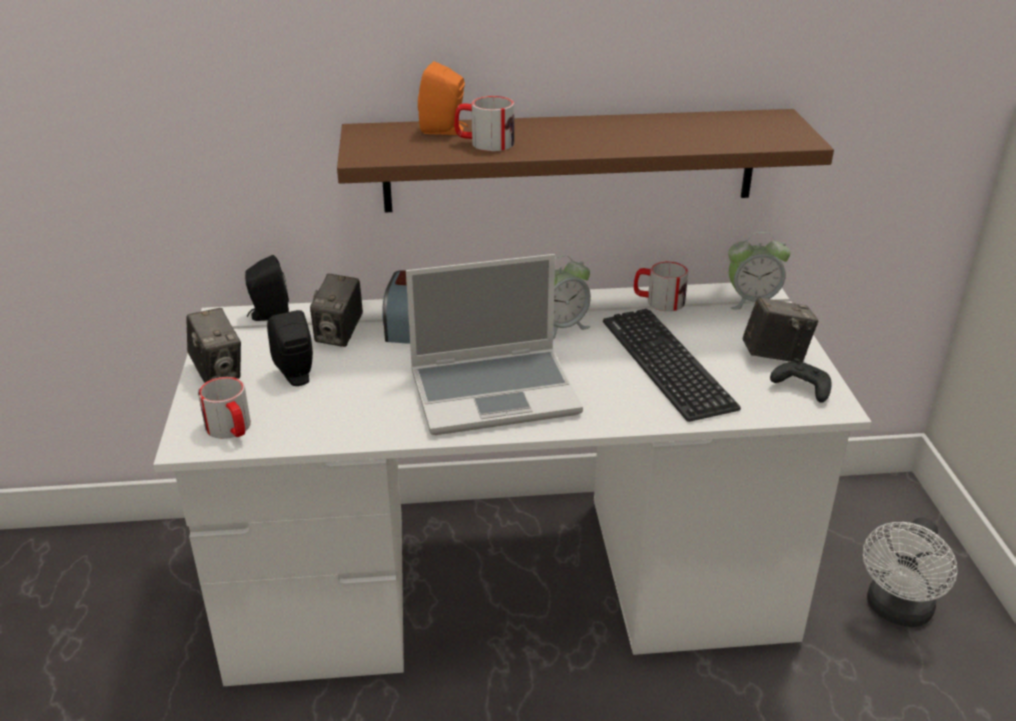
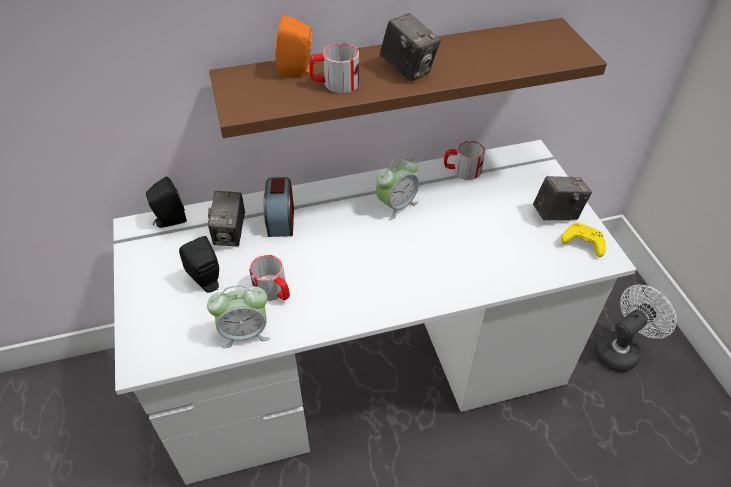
camera: 10 degrees left, 15 degrees up
camera [187,308,241,383] -> camera moved to [380,13,441,81]
mug [198,377,251,439] -> mug moved to [249,255,290,301]
laptop [406,254,583,435] -> none
keyboard [603,309,741,422] -> none
alarm clock [728,232,790,309] -> alarm clock moved to [207,285,270,348]
black game controller [770,358,831,403] -> yellow game controller [561,222,606,257]
white fan [863,518,958,627] -> white fan turned 150 degrees counterclockwise [594,285,677,372]

